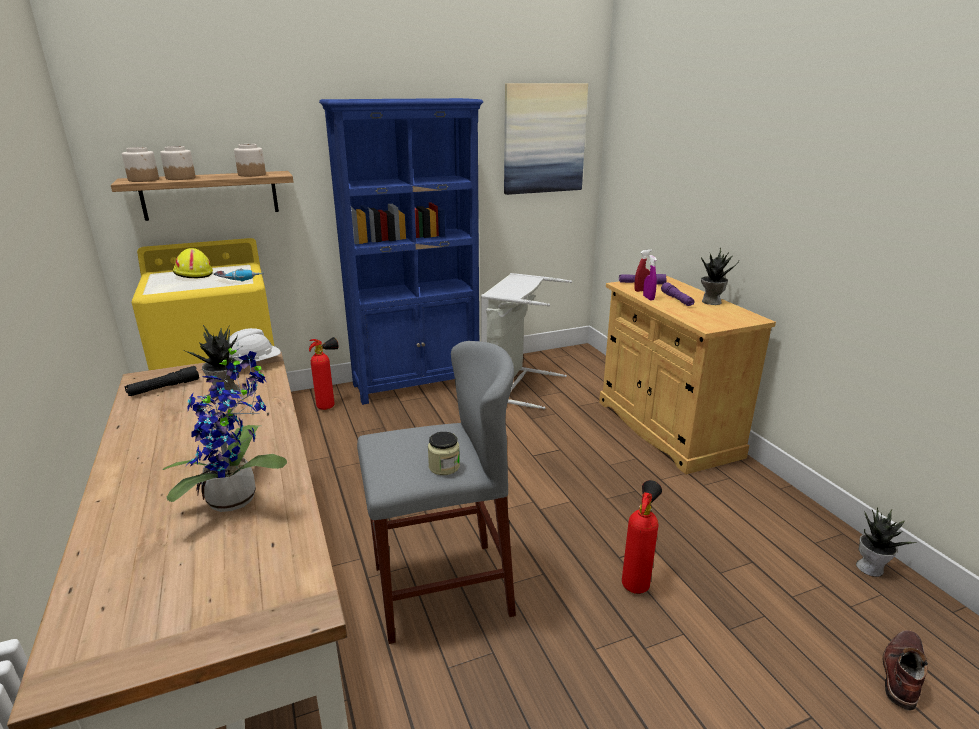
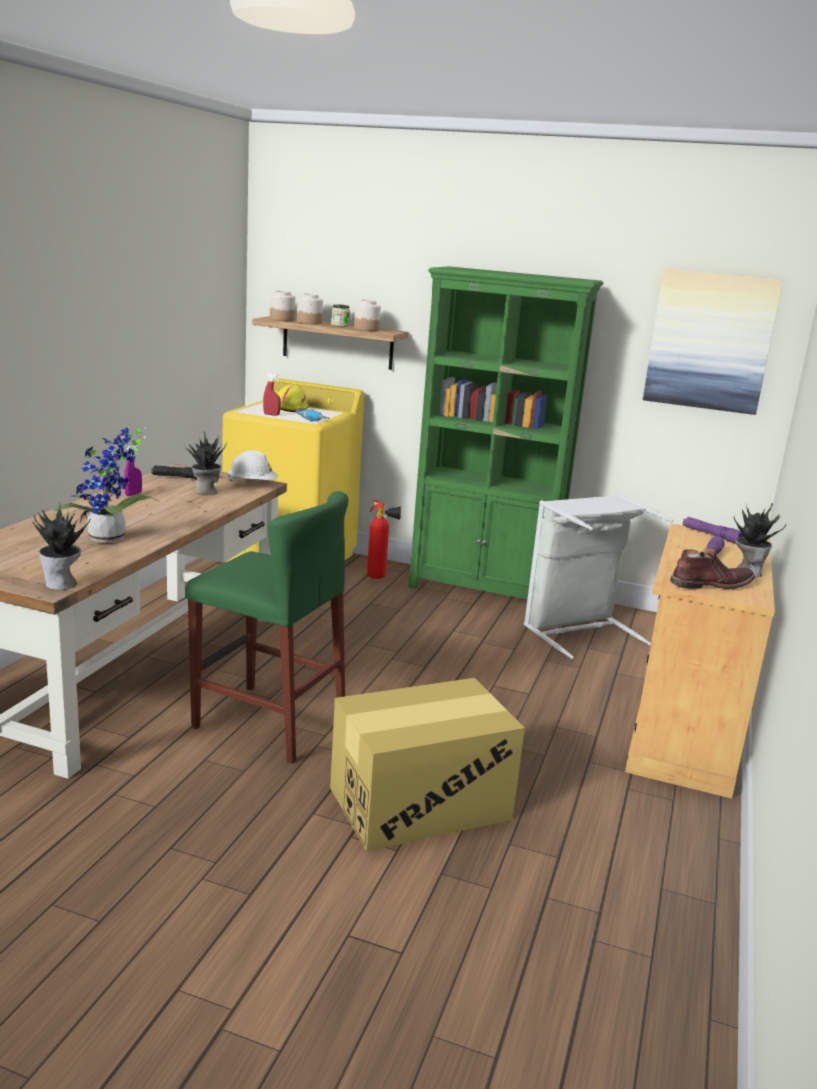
camera: 40 degrees right, 5 degrees down
blue bookcase [319,98,483,405] -> green bookcase [408,266,604,599]
grey stool [357,341,516,644] -> green stool [185,491,348,764]
jar [428,432,460,475] -> jar moved to [331,304,350,327]
fire extinguisher [622,480,662,594] -> cardboard box [330,678,525,851]
red spray bottle [634,249,652,292] -> red spray bottle moved to [263,373,281,416]
purple spray bottle [643,255,657,300] -> purple spray bottle moved to [124,445,142,496]
potted plant [856,508,918,577] -> potted plant moved to [33,502,91,590]
brown boot [883,630,928,711] -> brown boot moved to [670,548,755,589]

